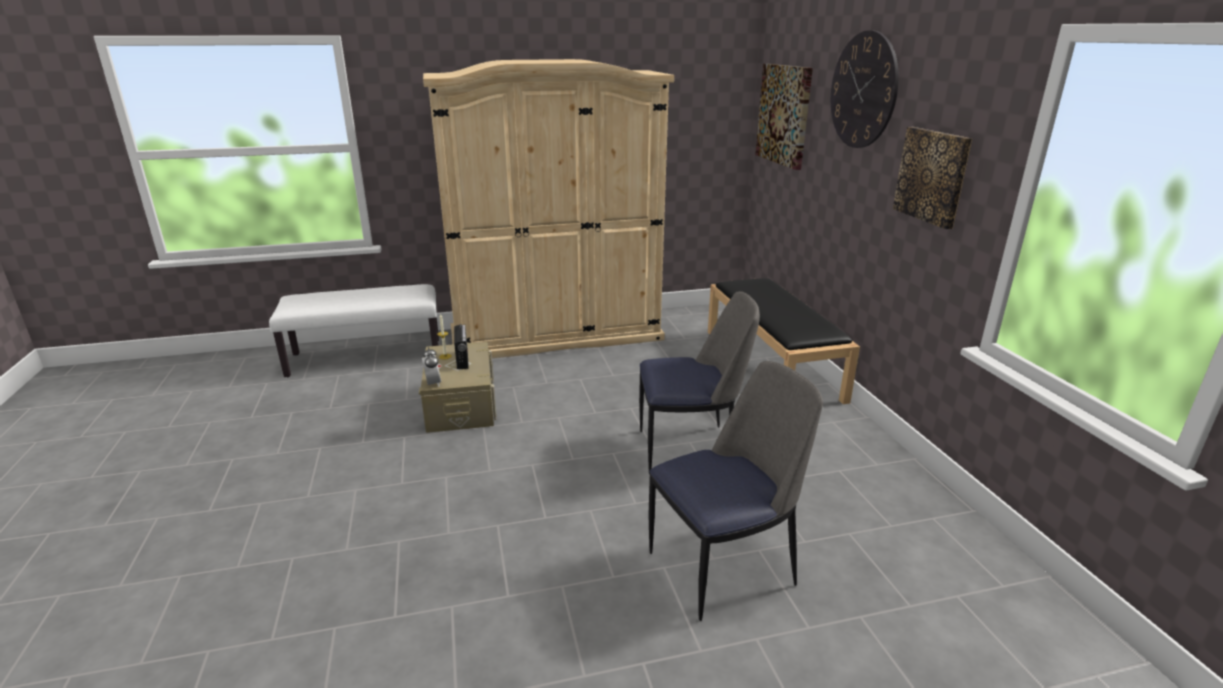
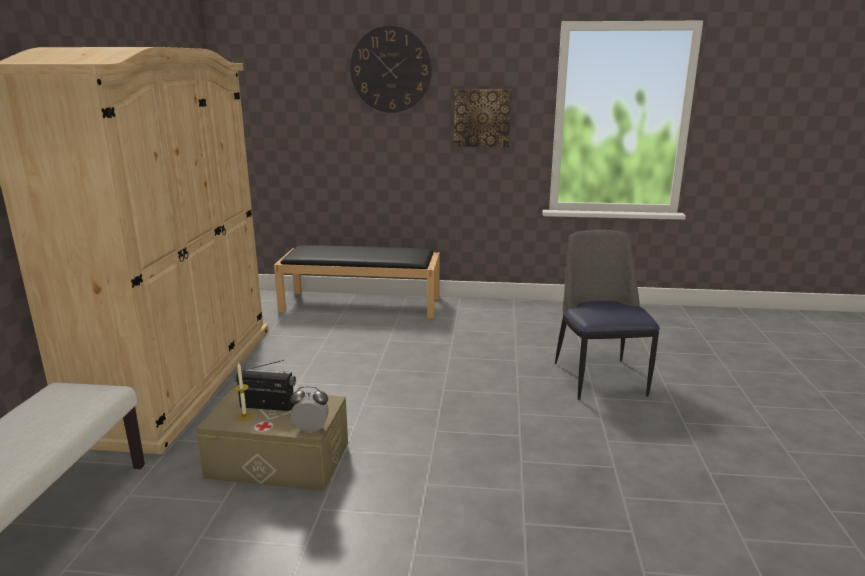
camera: 70 degrees left, 5 degrees down
chair [639,291,760,475] -> none
picture [755,64,813,170] -> none

